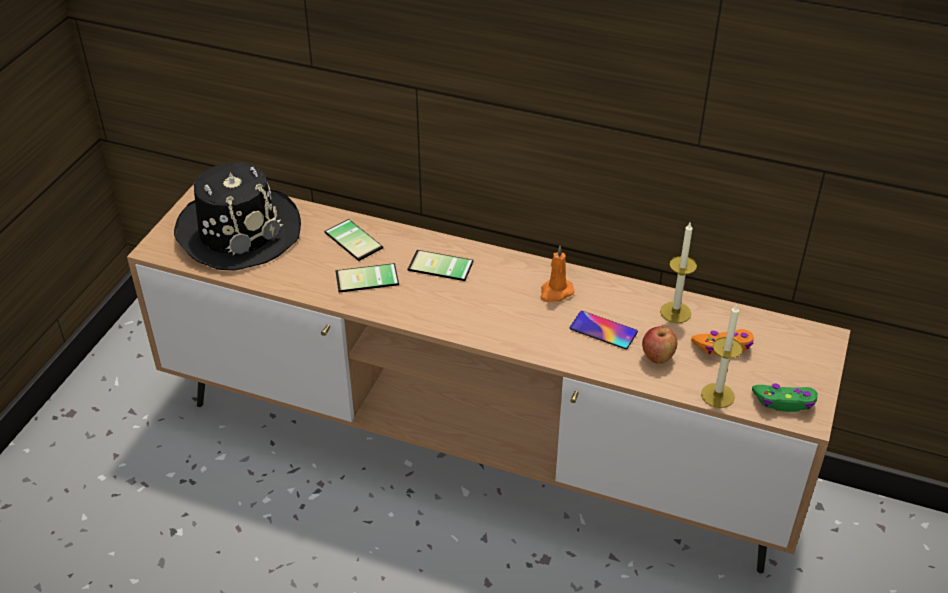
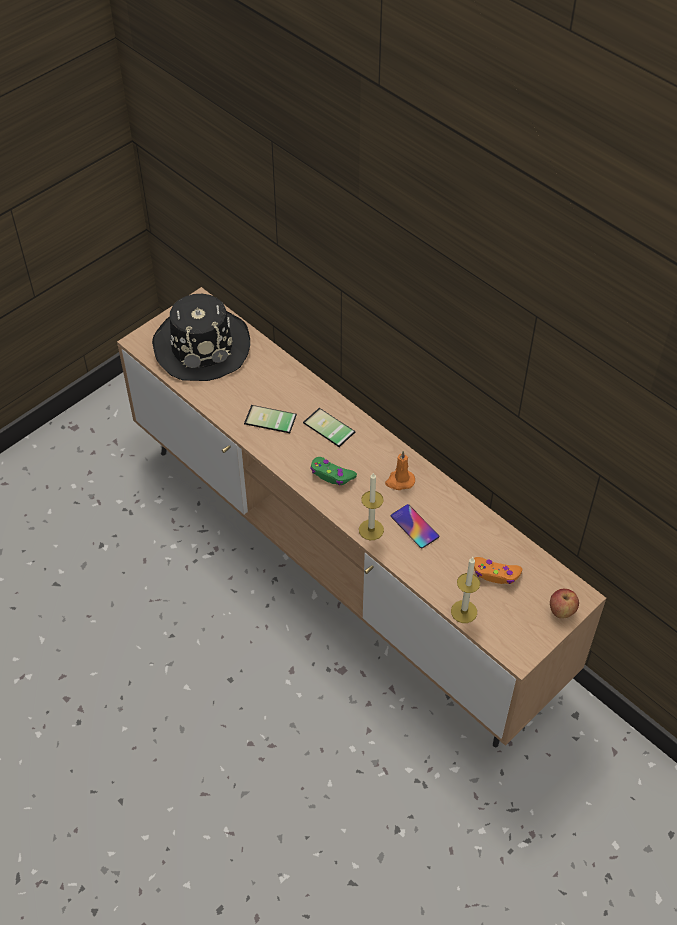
camera: 25 degrees right, 10 degrees up
phone [324,219,383,261] -> none
apple [642,326,677,364] -> apple moved to [550,589,579,619]
candle [660,223,697,323] -> candle moved to [359,472,384,540]
green game controller [752,383,818,412] -> green game controller moved to [310,457,357,485]

